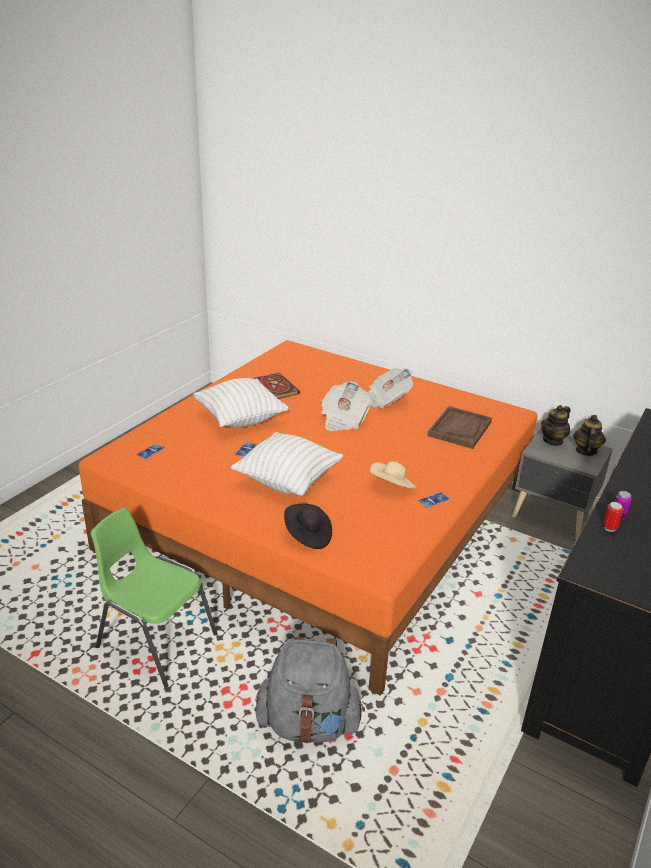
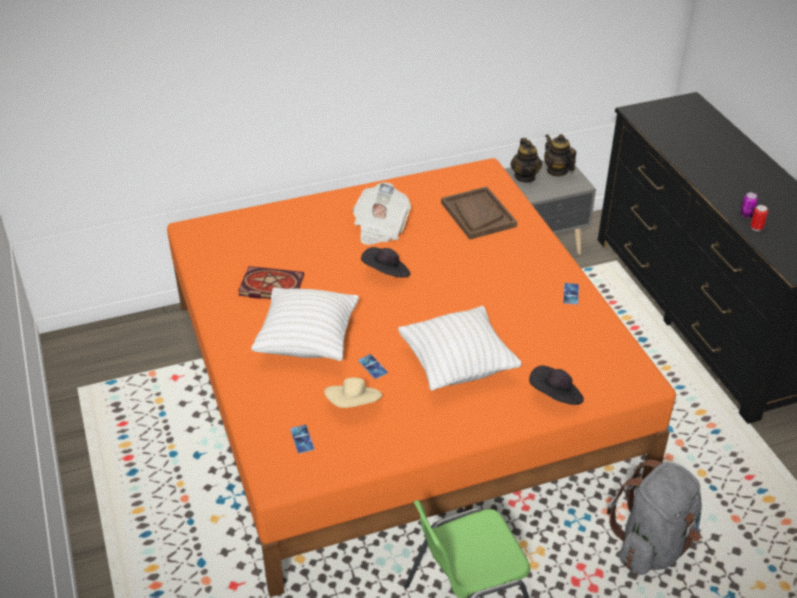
camera: 50 degrees left, 10 degrees up
newspaper [321,381,372,431] -> black hat [361,247,411,278]
beige hat [370,461,416,489] -> beige hat moved to [324,377,382,408]

